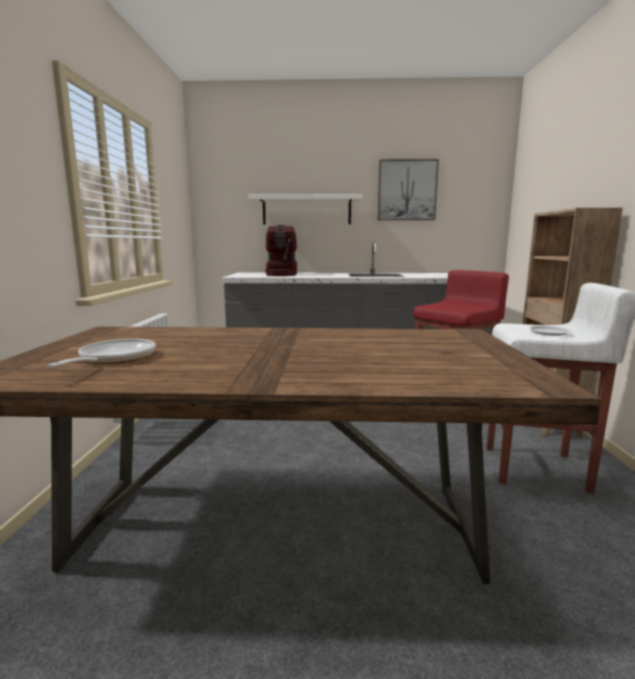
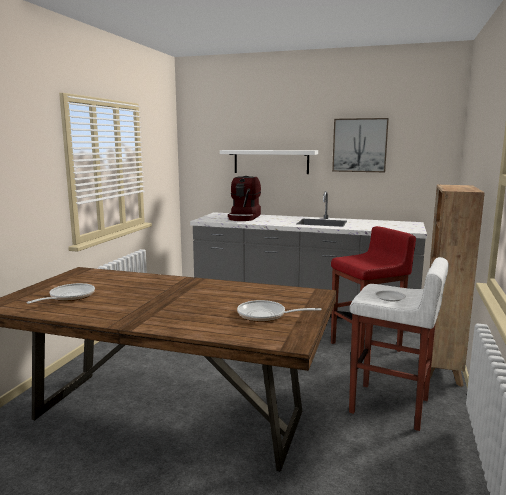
camera: 15 degrees right, 0 degrees up
none -> frying pan [237,300,321,322]

